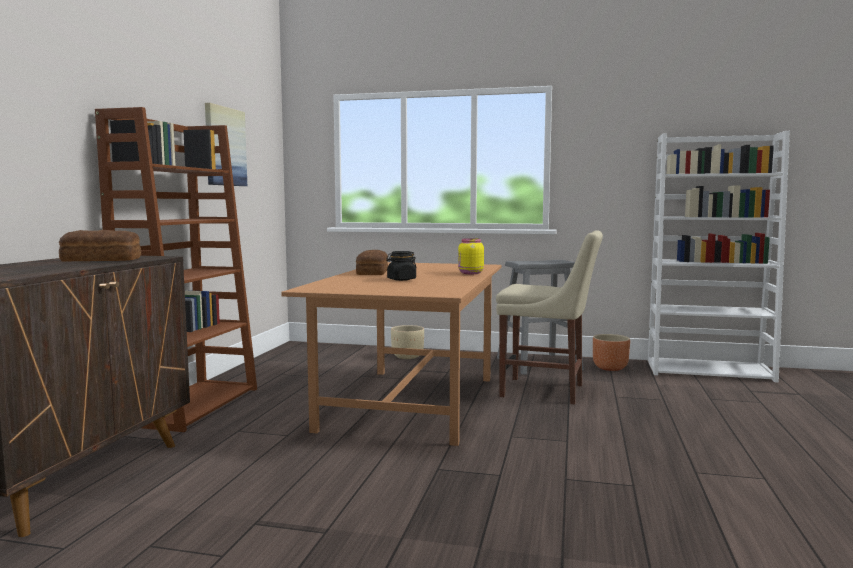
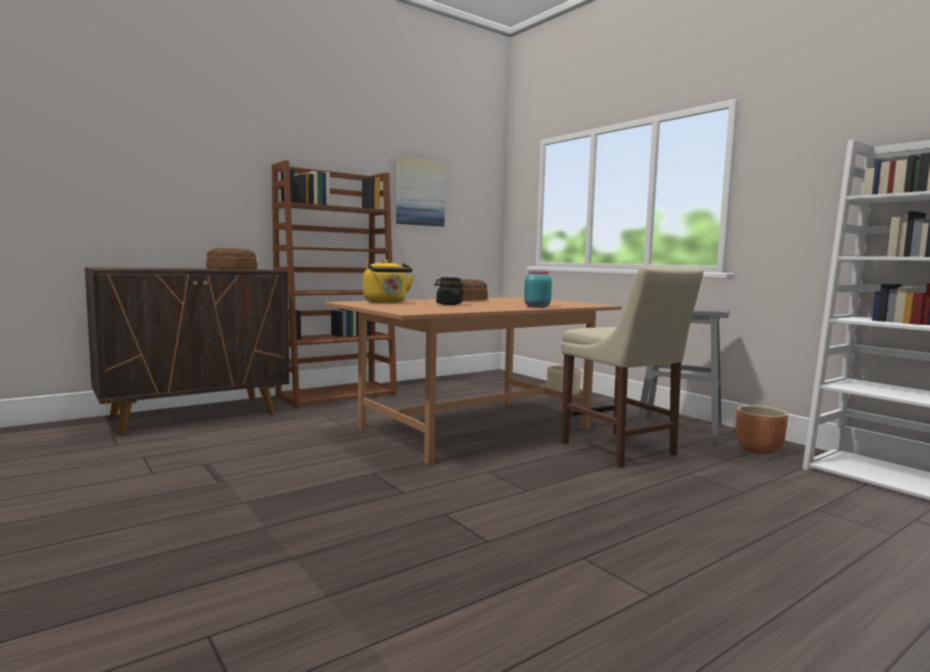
camera: 40 degrees right, 0 degrees up
yellow jar [458,238,484,274] -> turquoise jar [524,270,552,308]
none -> yellow kettle [363,260,414,303]

